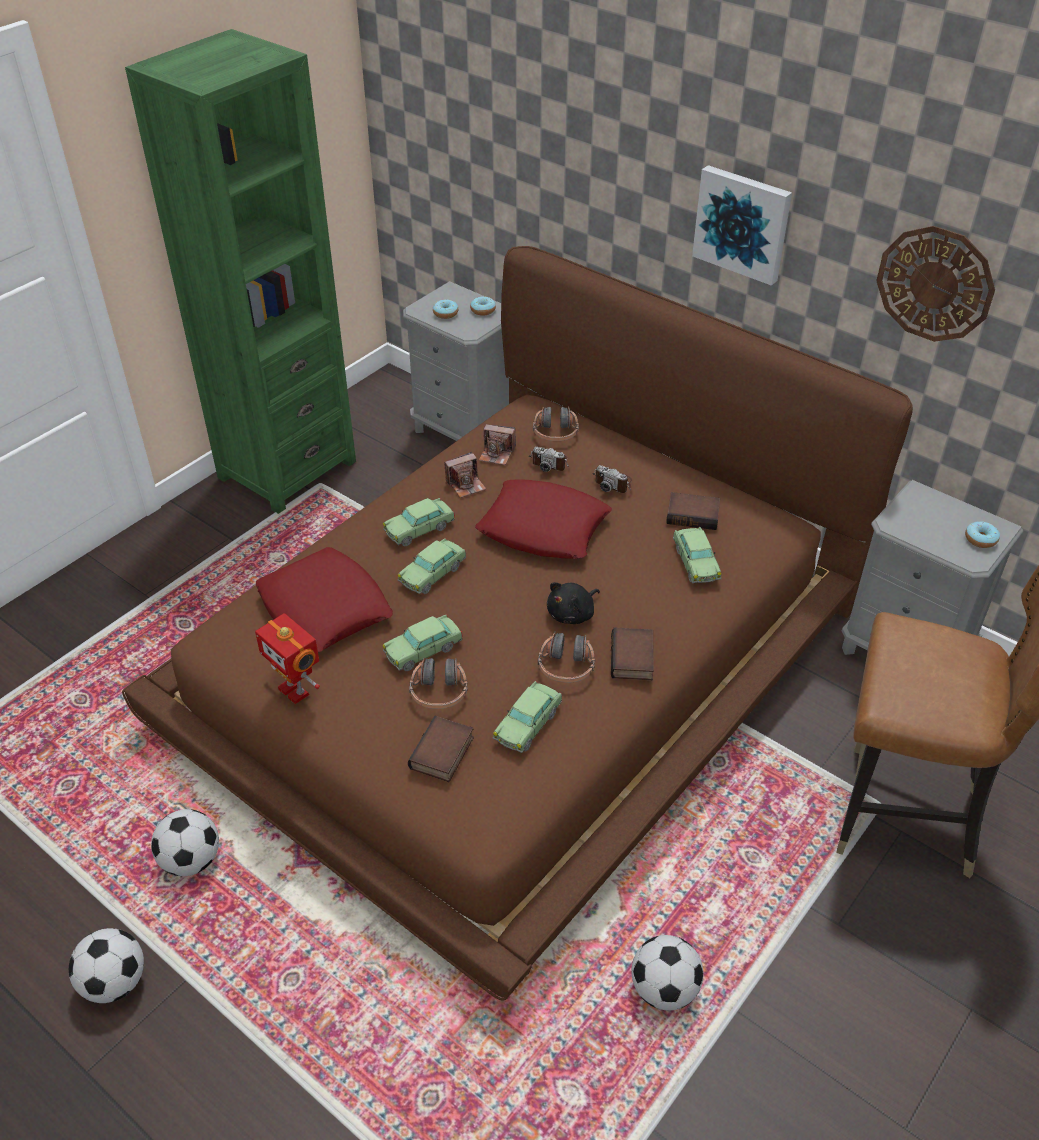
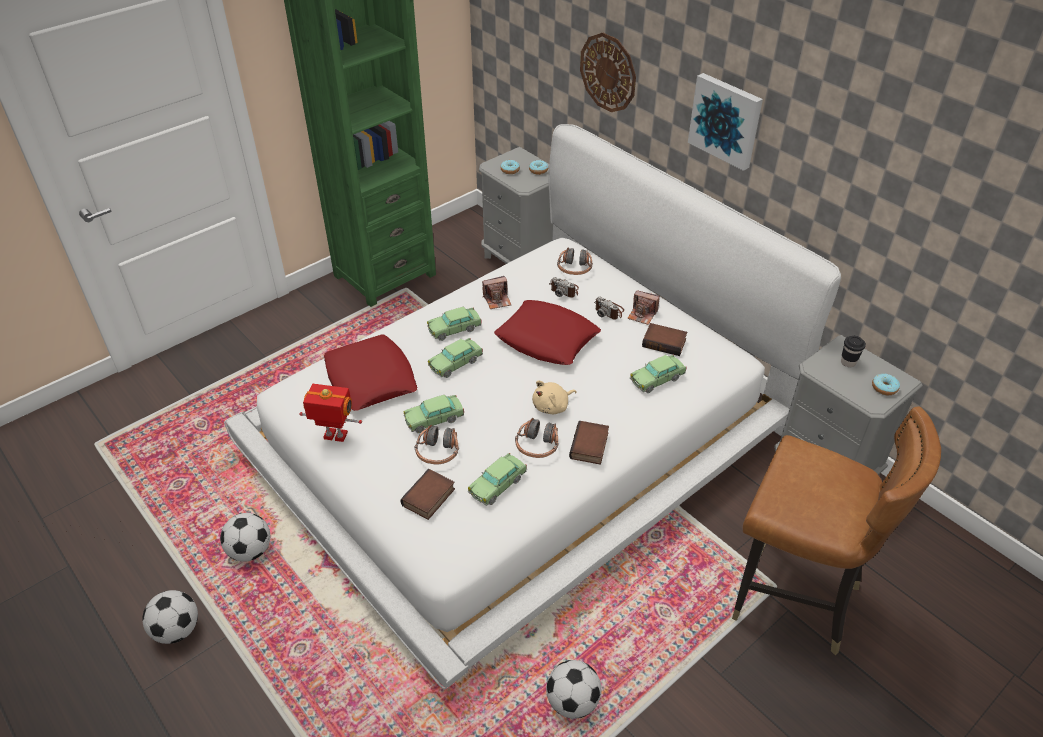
camera: 10 degrees right, 0 degrees up
brown bed [122,246,913,1001] -> white bed [224,124,841,689]
toy robot [255,613,320,704] -> toy robot turned 135 degrees clockwise [299,384,362,442]
camera [479,424,516,465] -> camera moved to [627,290,660,325]
black plush toy [547,582,600,624] -> beige plush toy [532,381,577,414]
toy car [673,527,722,583] -> toy car turned 60 degrees clockwise [630,355,686,393]
wall clock [876,226,995,342] -> wall clock moved to [580,33,636,112]
none -> black cup [841,336,866,367]

